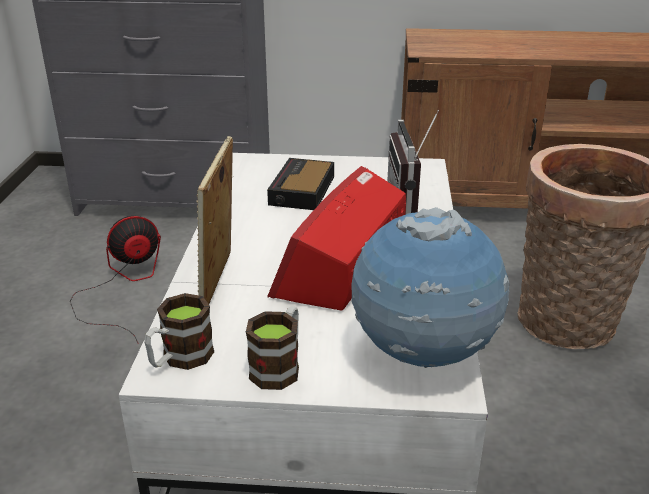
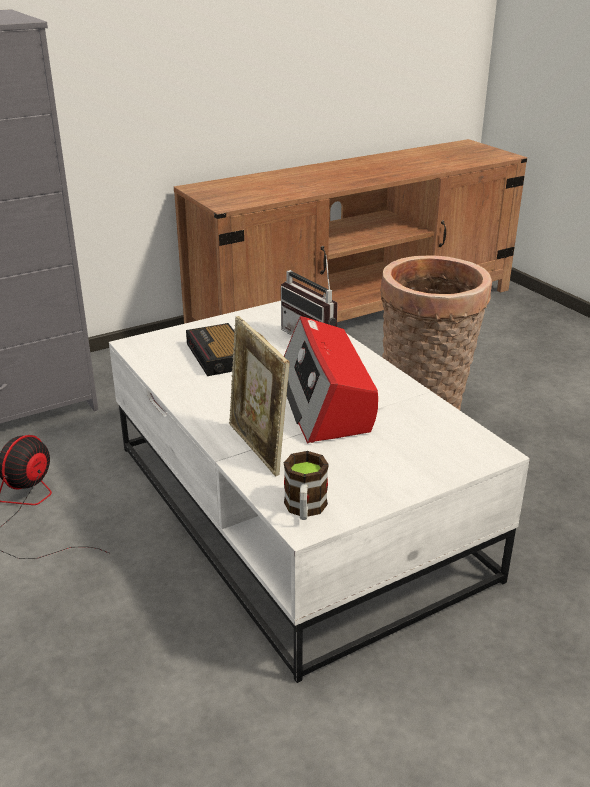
camera: 35 degrees left, 0 degrees up
mug [246,306,299,390] -> none
globe [352,207,510,368] -> none

